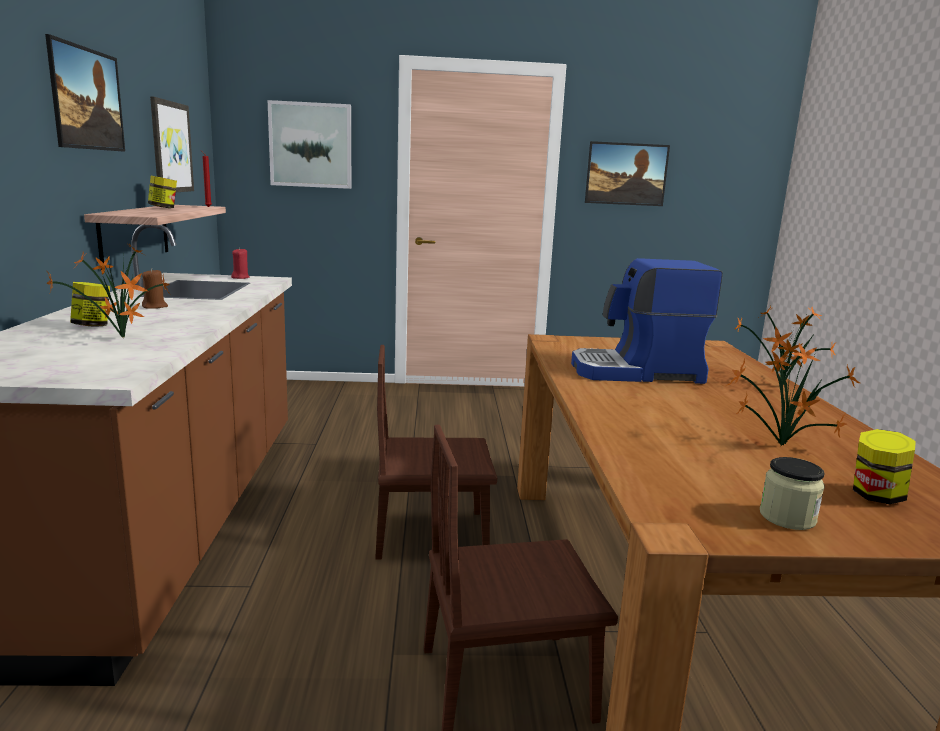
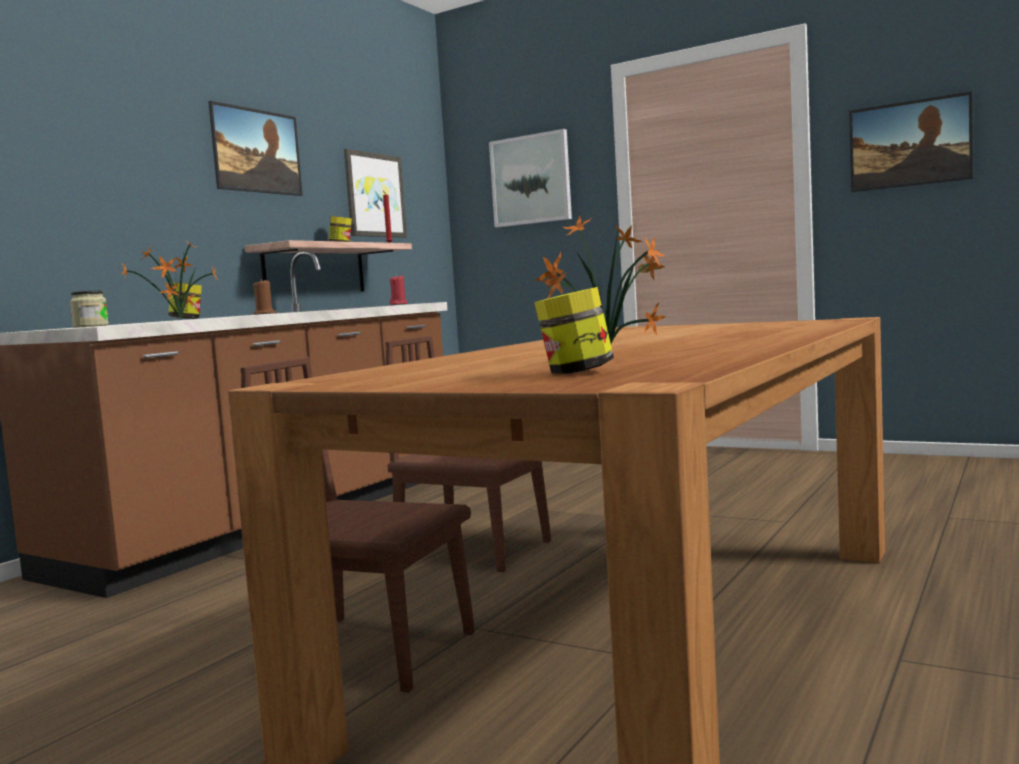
camera: 35 degrees right, 10 degrees down
coffee machine [571,258,723,384] -> none
potted plant [735,306,836,384] -> none
jar [760,457,825,530] -> jar moved to [70,290,109,328]

